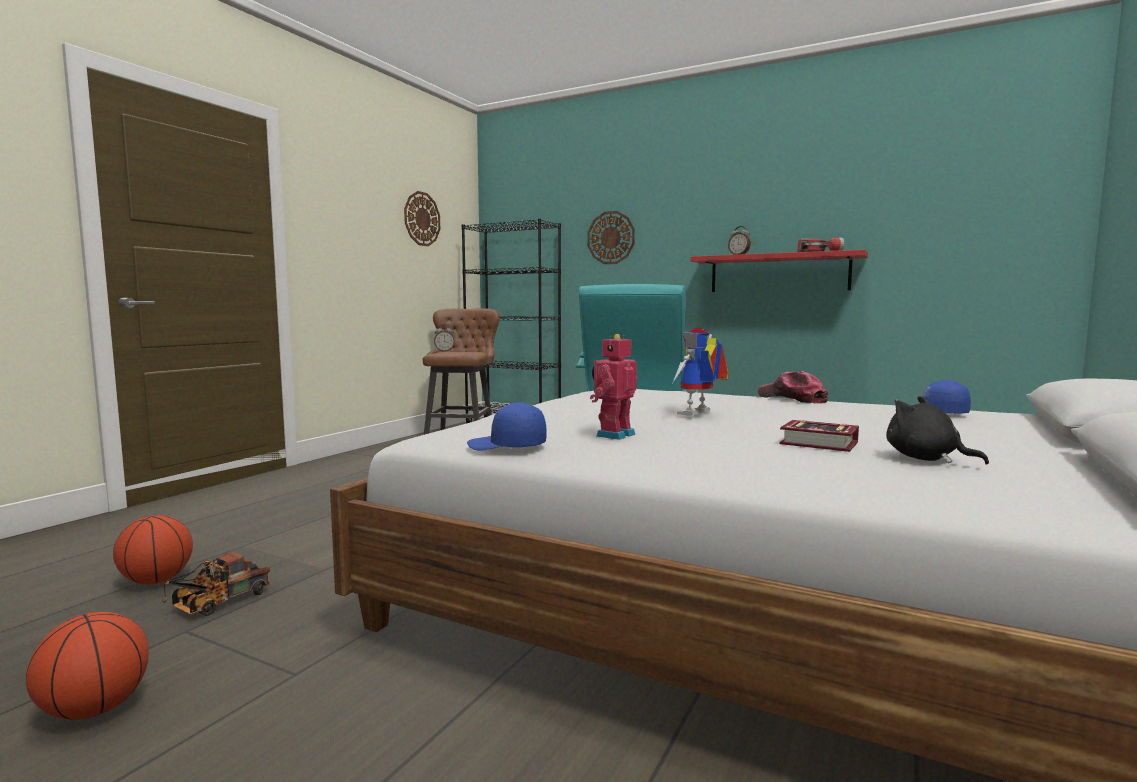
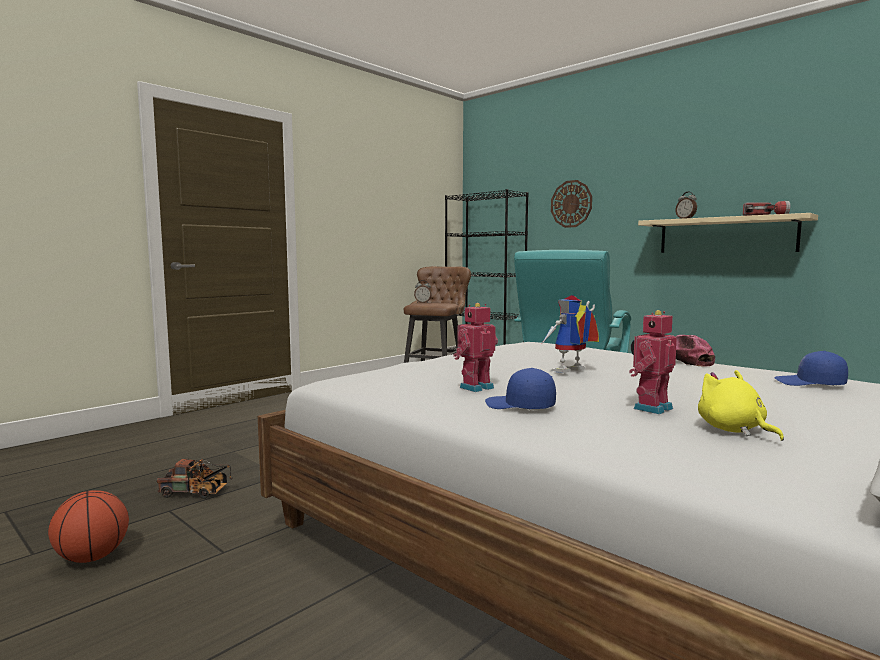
camera: 15 degrees right, 0 degrees up
basketball [113,515,193,584] -> none
toy truck [162,552,270,616] -> toy truck turned 135 degrees counterclockwise [157,459,233,499]
wall clock [404,191,440,246] -> none
blue cap [467,402,547,450] -> blue cap moved to [485,368,556,409]
red shelf [691,250,868,292] -> beige shelf [638,213,818,253]
book [780,420,859,452] -> toy robot [629,310,677,414]
black plush toy [886,396,989,465] -> yellow plush toy [698,370,784,441]

